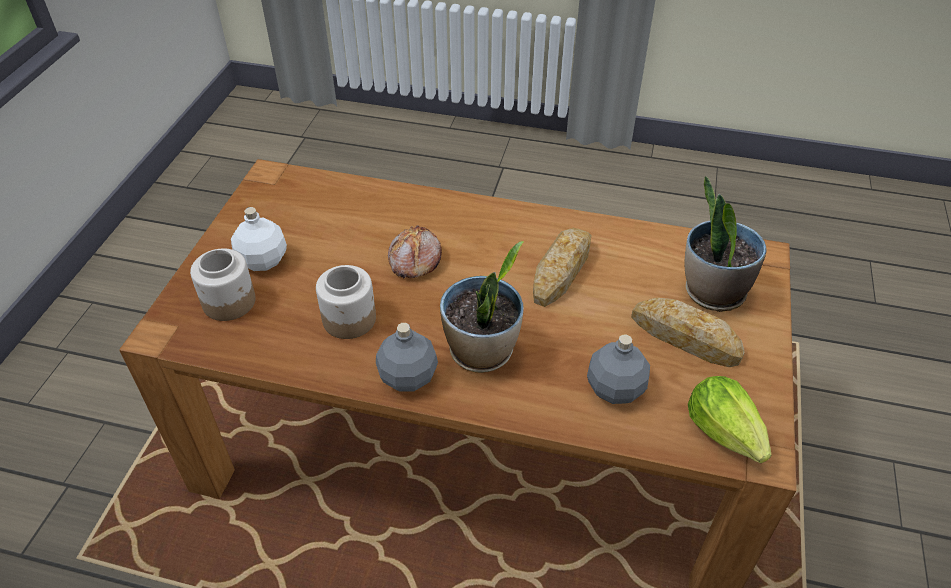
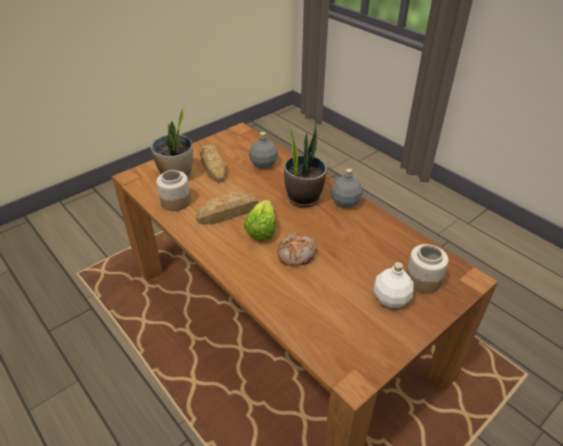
camera: 145 degrees left, 5 degrees down
jar [316,265,376,339] -> jar moved to [156,170,191,211]
lettuce [688,376,771,463] -> lettuce moved to [244,200,276,241]

